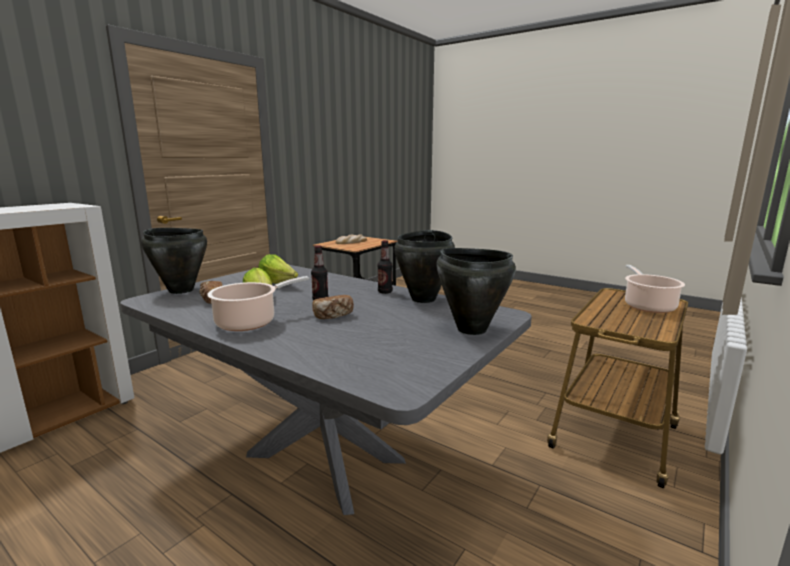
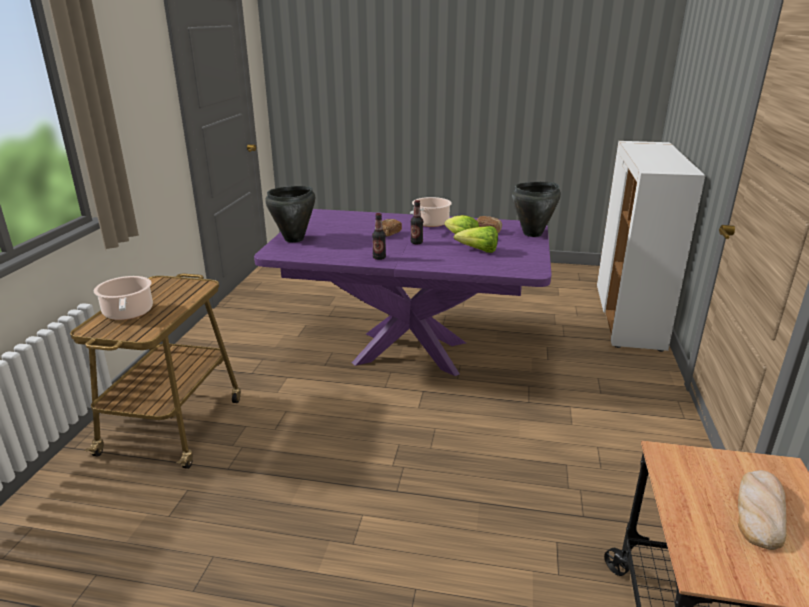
camera: 155 degrees right, 10 degrees up
grey dining table [120,265,532,515] -> purple dining table [254,209,552,376]
black cooking pot [394,230,455,303] -> none

